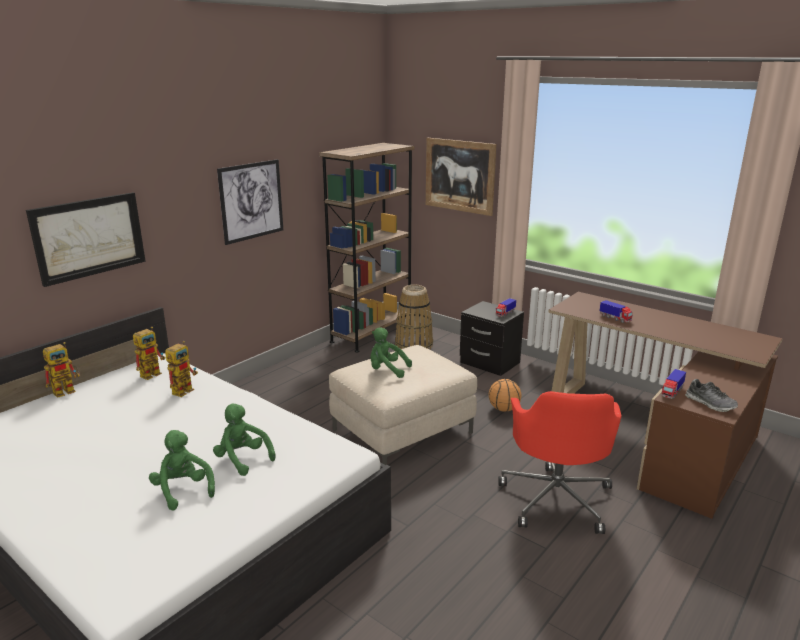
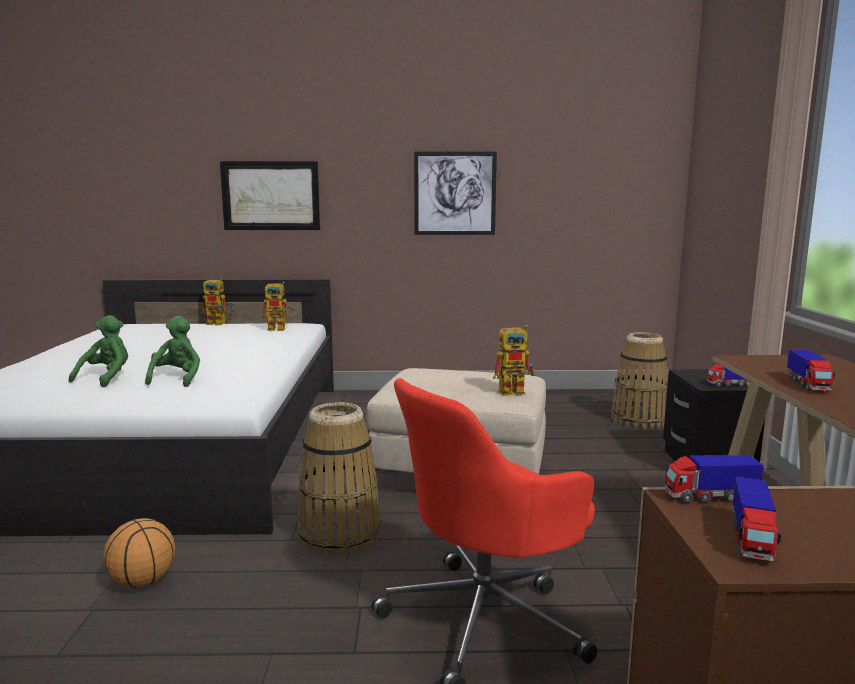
camera: 50 degrees right, 10 degrees down
toy robot [165,341,198,397] -> toy robot moved to [493,325,535,396]
brown bookcase [319,143,414,352] -> none
green plush toy [370,327,412,378] -> none
picture [426,138,496,216] -> none
basketball [489,379,521,412] -> basketball moved to [103,518,175,588]
shoe [685,379,738,412] -> toy truck [733,477,782,561]
none -> basket [298,402,381,556]

